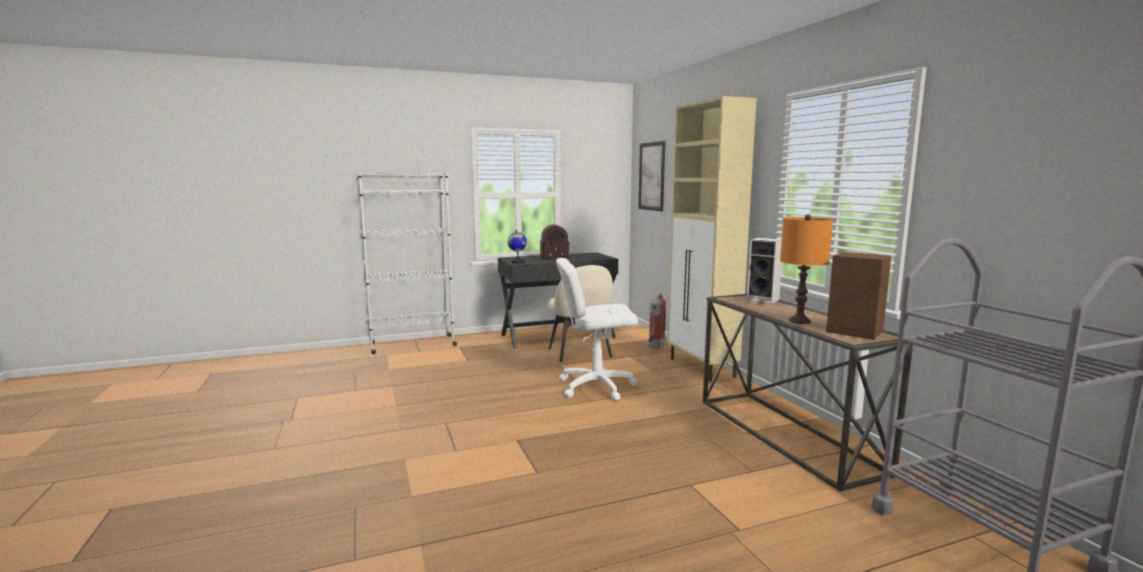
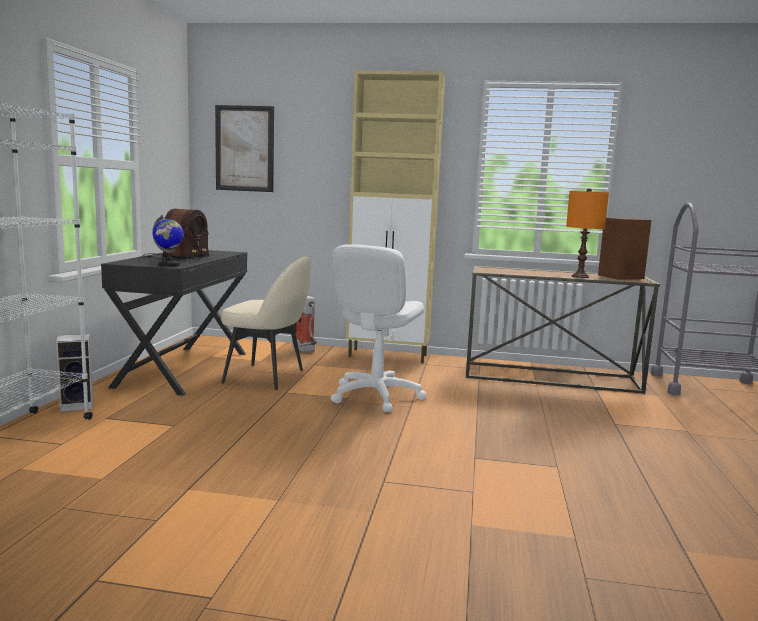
camera: 60 degrees left, 0 degrees up
speaker [746,238,782,304] -> speaker moved to [56,334,93,412]

